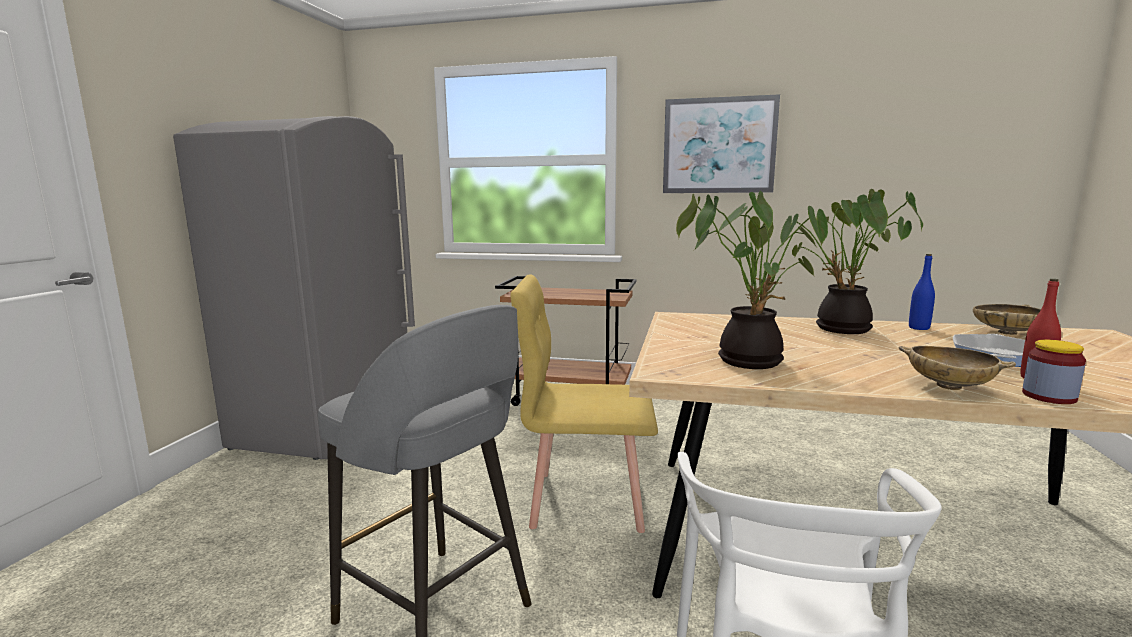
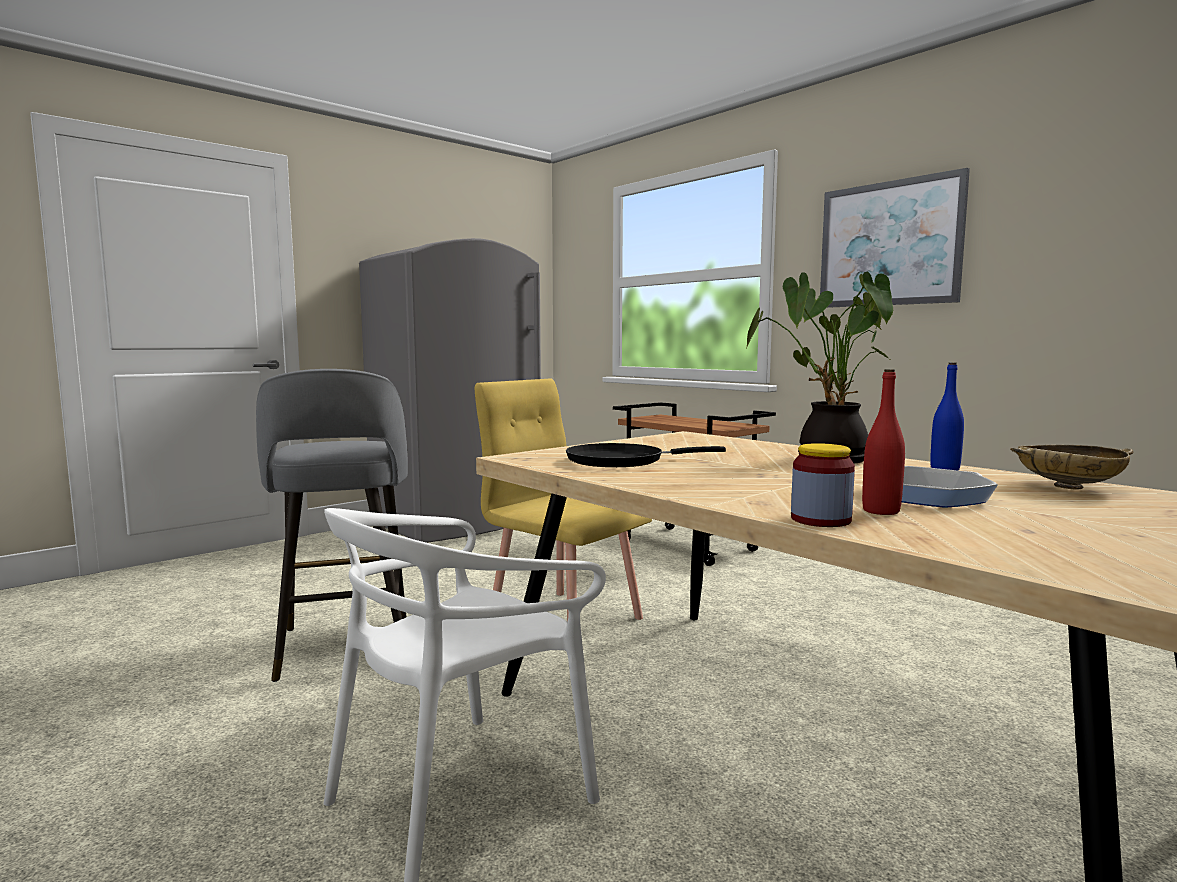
camera: 35 degrees right, 5 degrees down
potted plant [676,191,828,369] -> black frying pan [566,443,726,467]
beige bowl [898,346,1016,390] -> none

